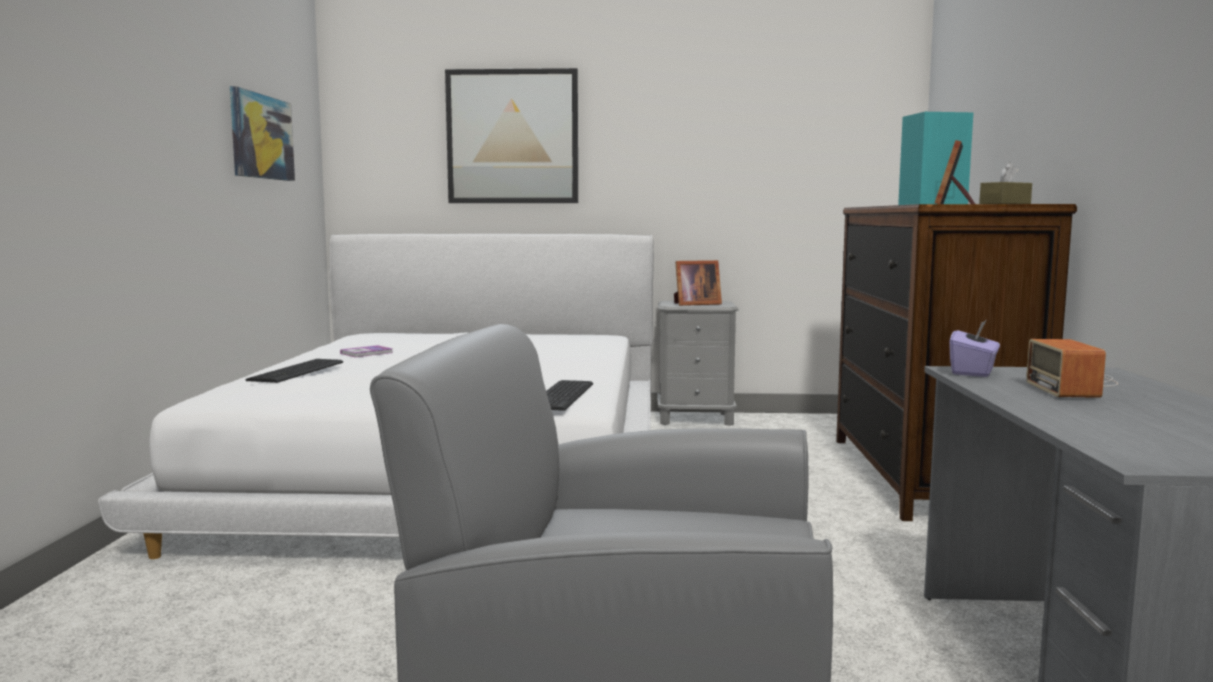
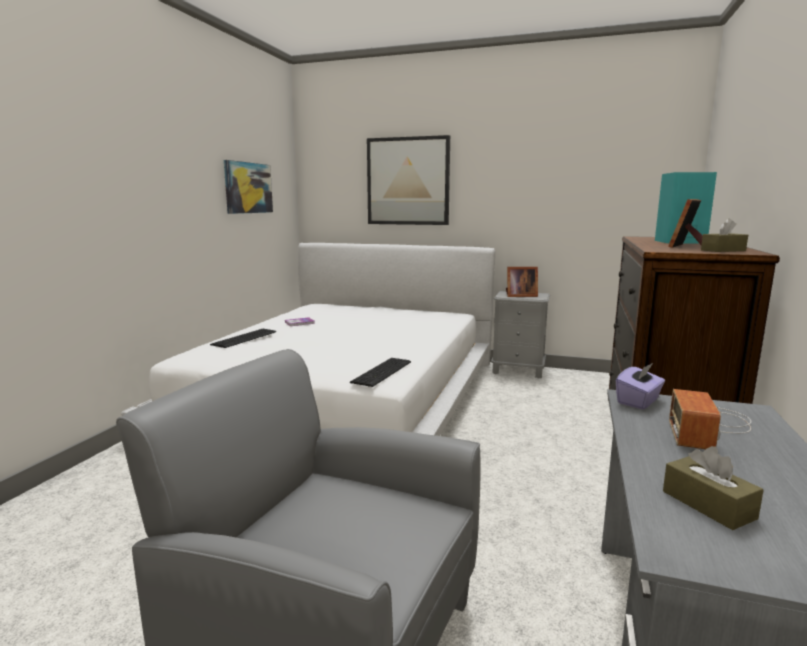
camera: 15 degrees right, 5 degrees up
none -> brown tissue box [663,446,764,530]

